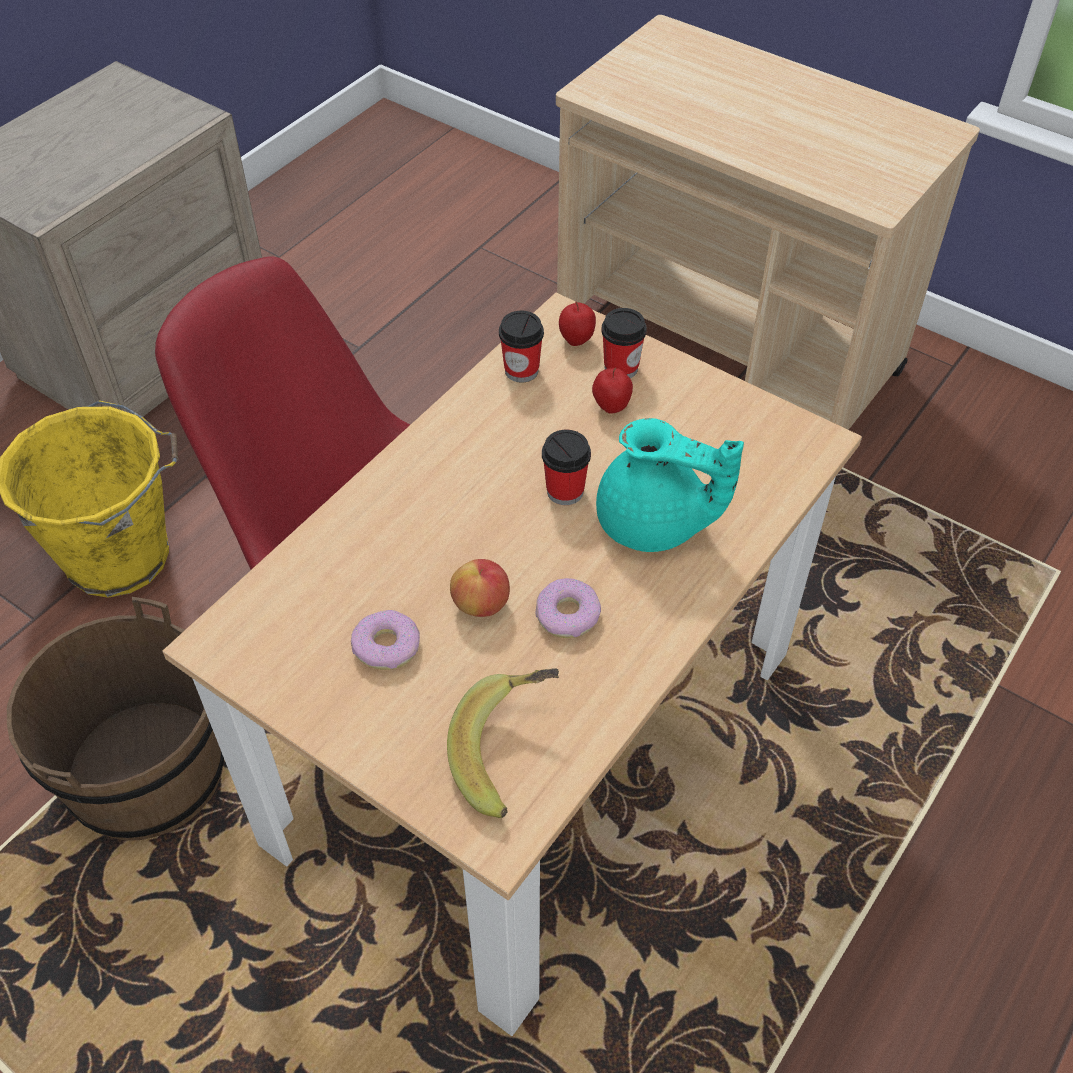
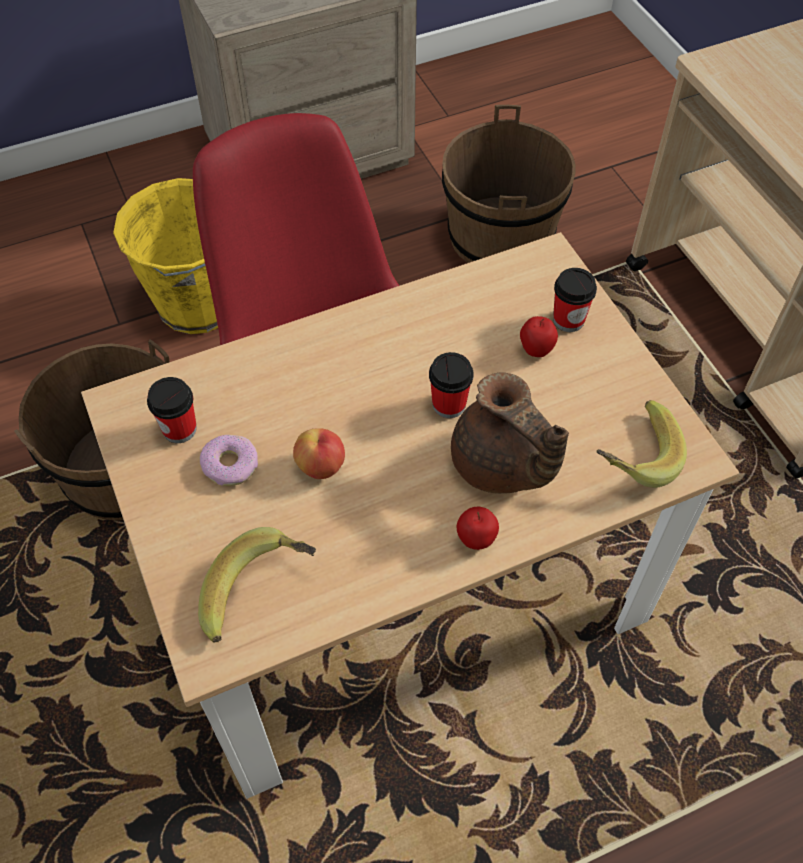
camera: 30 degrees right, 5 degrees up
cup [499,311,544,383] -> cup moved to [147,377,197,443]
donut [535,578,601,638] -> none
apple [559,302,596,346] -> apple moved to [457,507,499,550]
turquoise teapot [596,418,744,552] -> brown teapot [451,373,569,494]
none -> brown bucket [442,105,576,263]
none -> banana [596,400,687,488]

